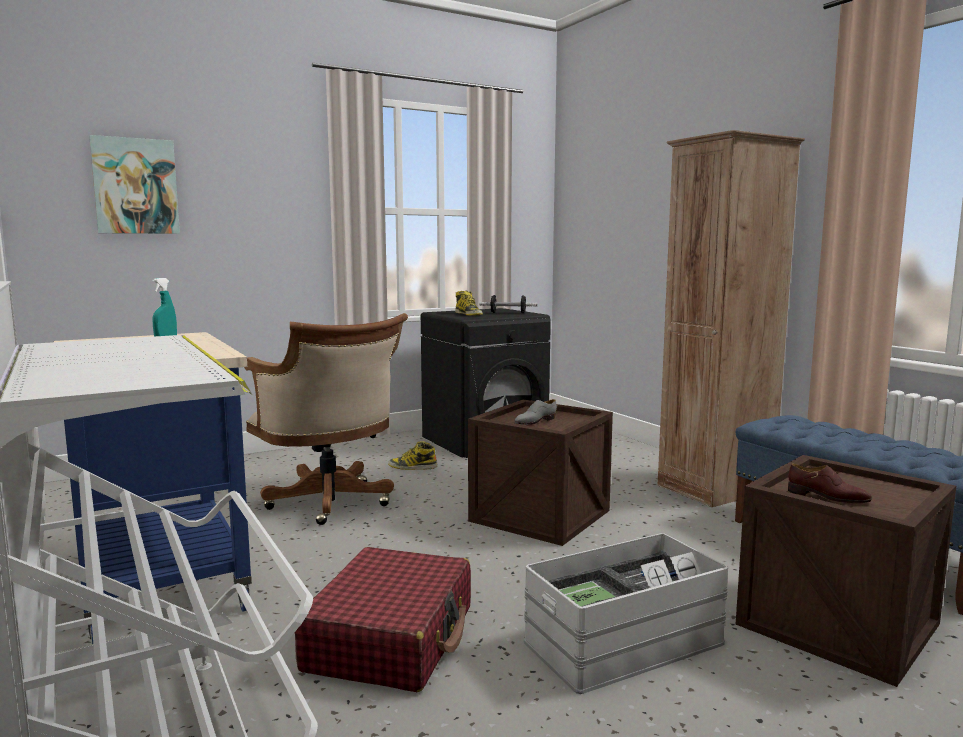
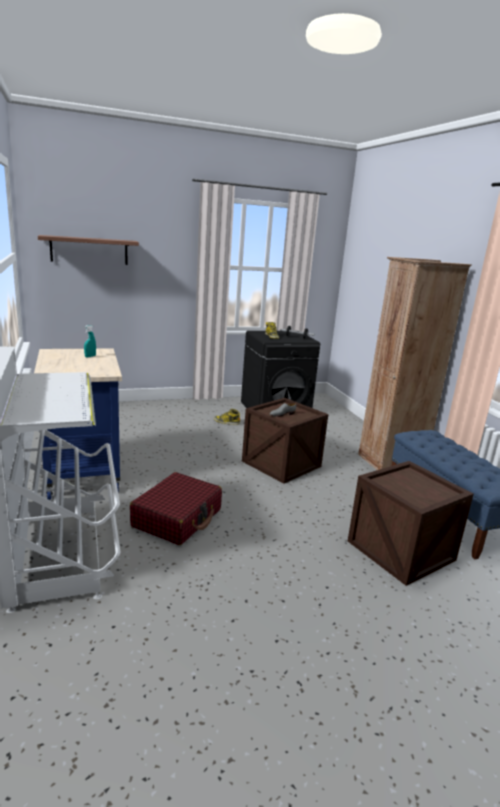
camera: 10 degrees right, 10 degrees up
picture [89,135,180,234] -> shelf [38,235,139,265]
office chair [244,313,408,525] -> none
grey storage box [524,533,728,694] -> none
brown shoe [788,464,872,503] -> none

